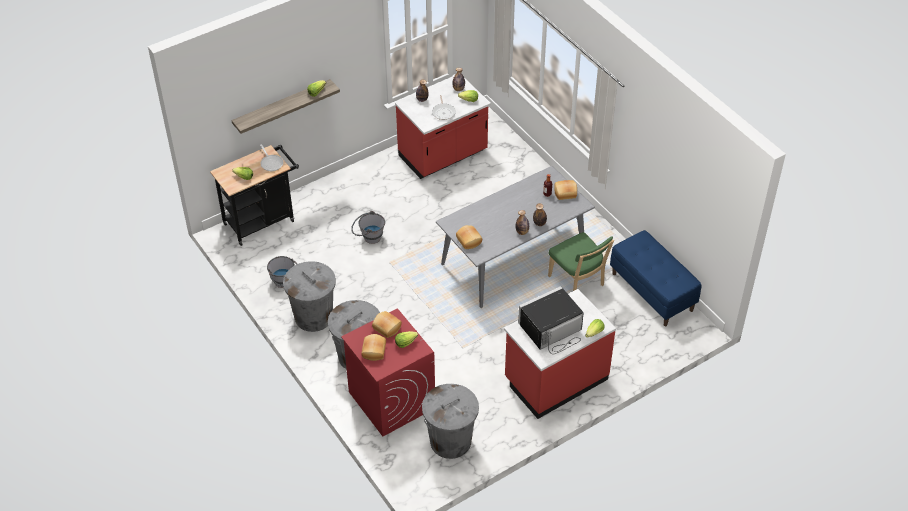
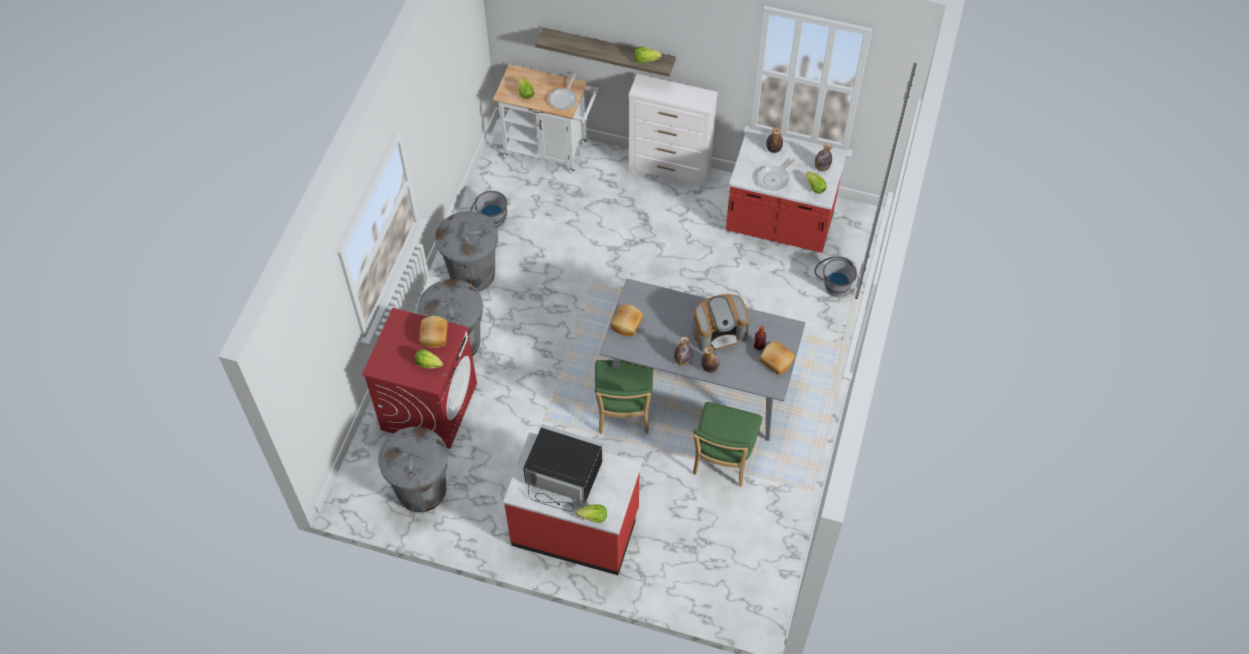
camera: 50 degrees right, 10 degrees up
black cart [210,145,299,246] -> white cart [493,64,599,174]
grey bucket [351,211,385,244] -> grey bucket moved to [814,256,857,297]
bread [361,334,386,361] -> none
blue bench [610,230,701,326] -> none
none -> green chair [595,360,653,434]
none -> white dresser [628,74,718,190]
none -> coffee machine [692,294,749,351]

